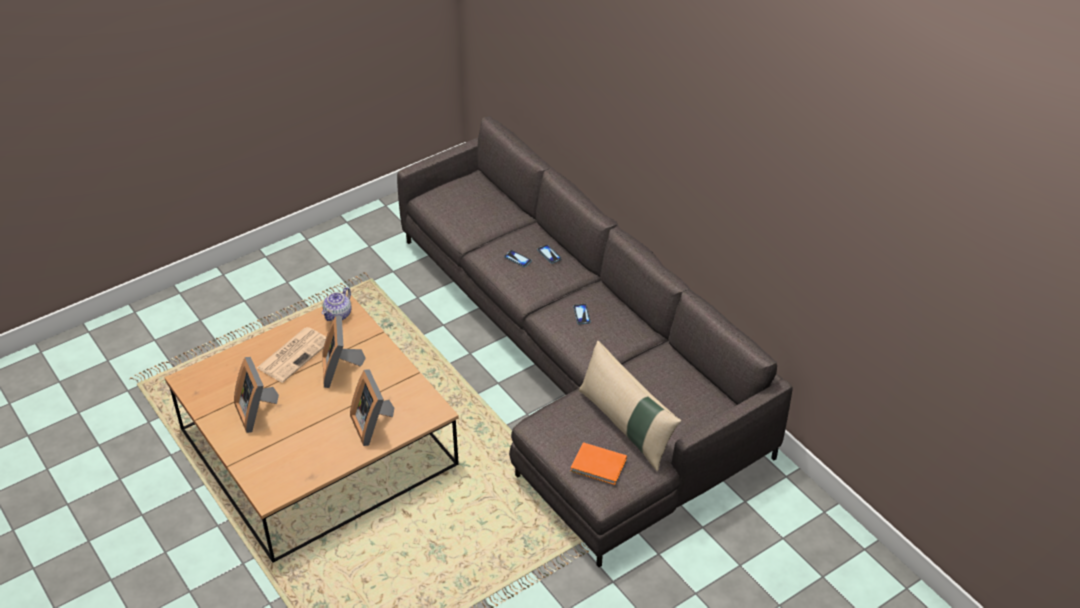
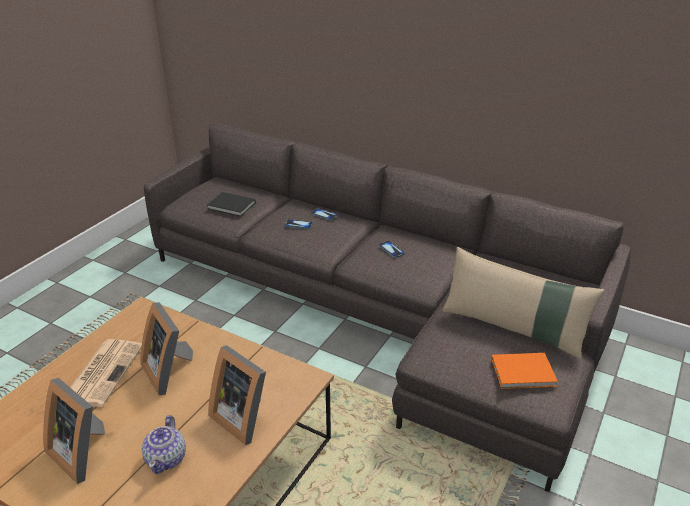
camera: 25 degrees left, 10 degrees down
teapot [322,287,352,321] -> teapot moved to [142,415,186,474]
none -> black book [207,192,256,216]

